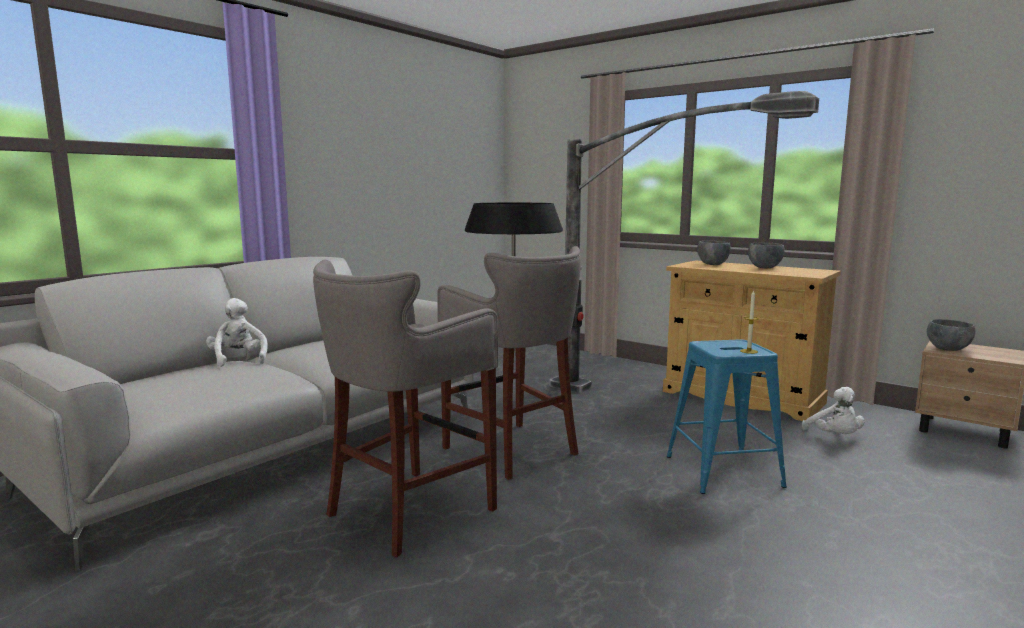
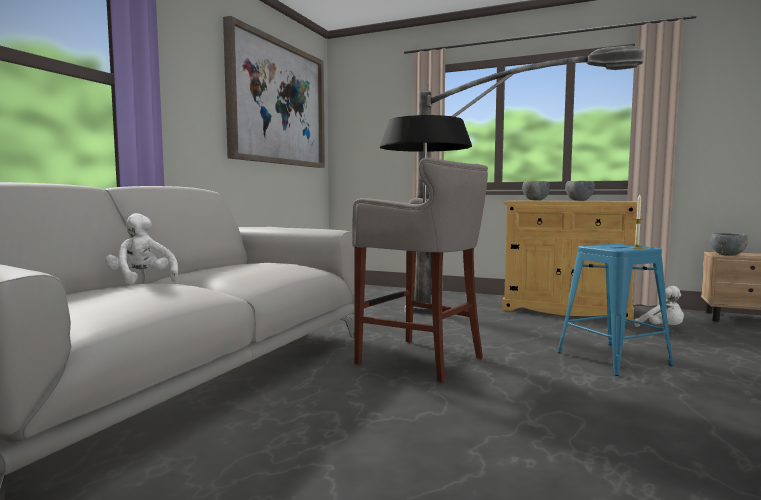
camera: 15 degrees left, 5 degrees down
grey stool [313,260,499,557] -> none
none -> picture [223,16,325,168]

